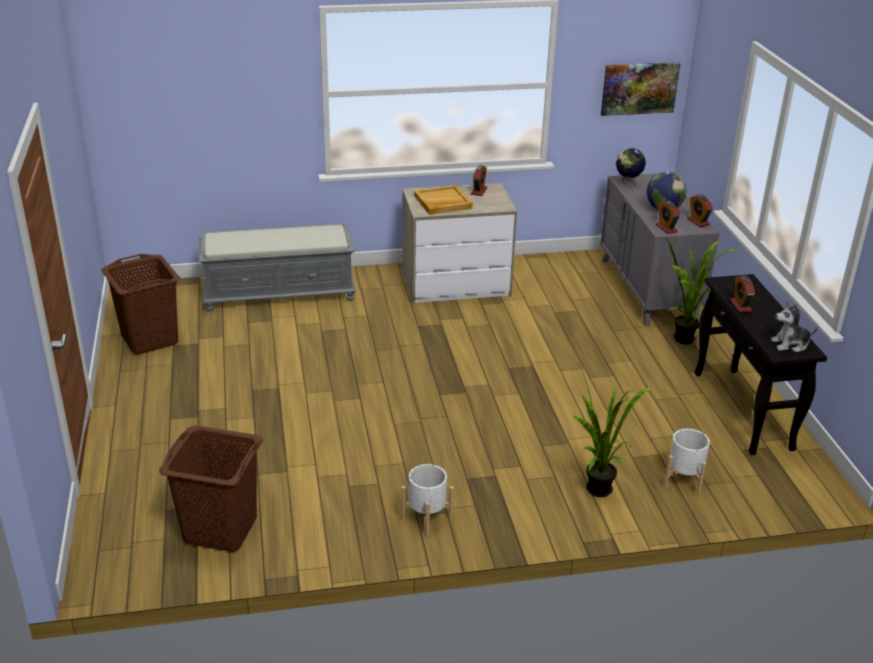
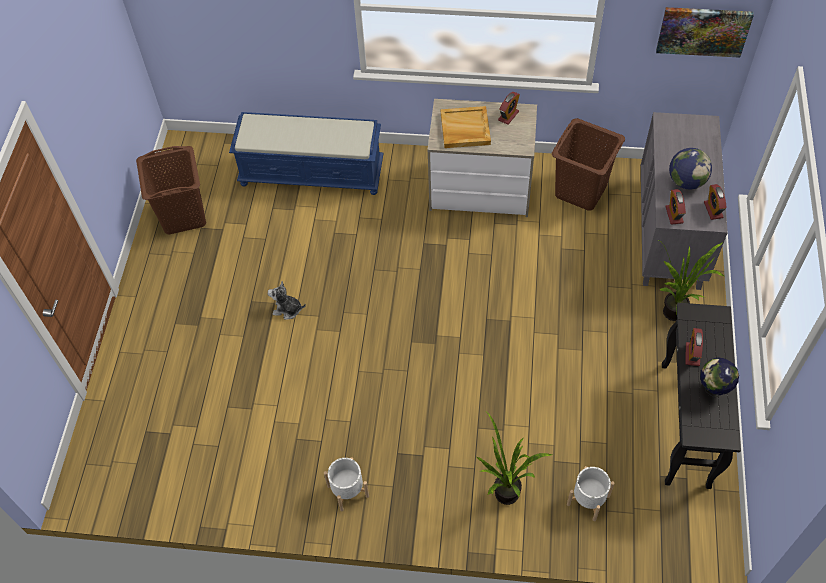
camera: 20 degrees right, 25 degrees up
brown laundry basket [159,425,263,552] -> brown laundry basket moved to [552,118,625,211]
grey bench [199,223,356,311] -> blue bench [229,112,384,195]
globe [616,148,646,187] -> globe moved to [700,357,739,398]
plush toy [771,301,818,352] -> plush toy moved to [268,281,306,320]

